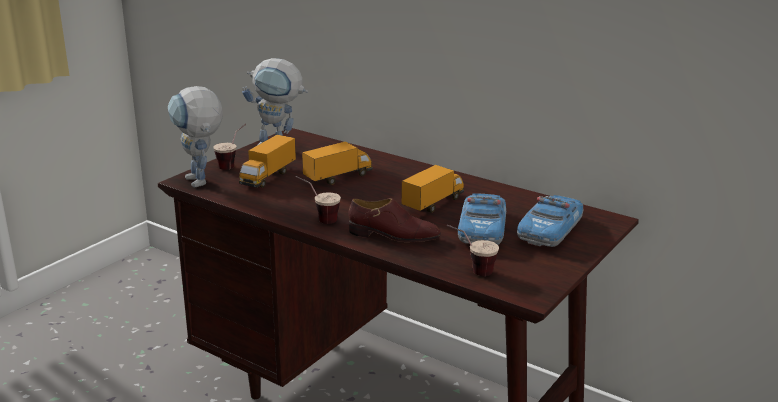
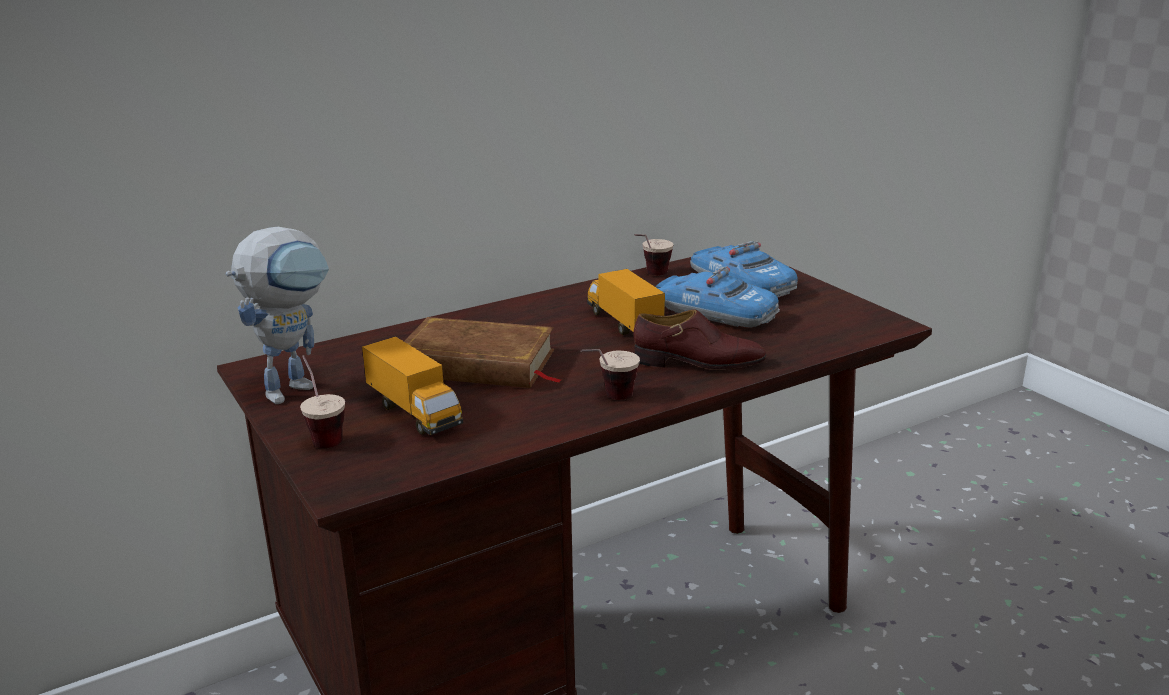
camera: 65 degrees left, 0 degrees up
toy robot [168,86,223,187] -> none
toy truck [302,142,373,185] -> brown book [404,317,561,388]
brown shoe [348,198,441,242] -> brown shoe turned 60 degrees clockwise [633,309,766,370]
cup [447,225,499,276] -> cup moved to [634,234,674,276]

